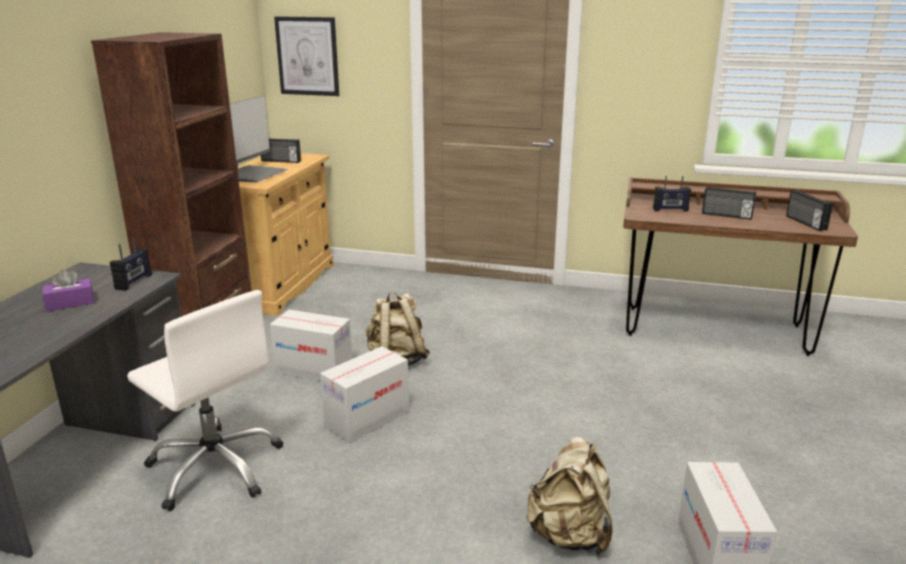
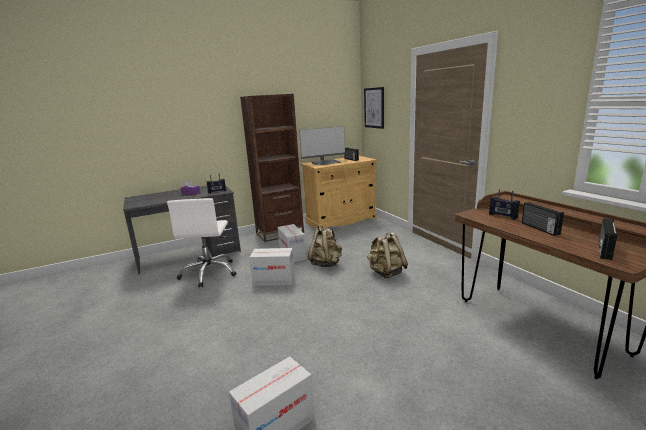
camera: 50 degrees right, 5 degrees down
beige backpack [526,437,613,556] -> beige backpack moved to [367,232,408,279]

